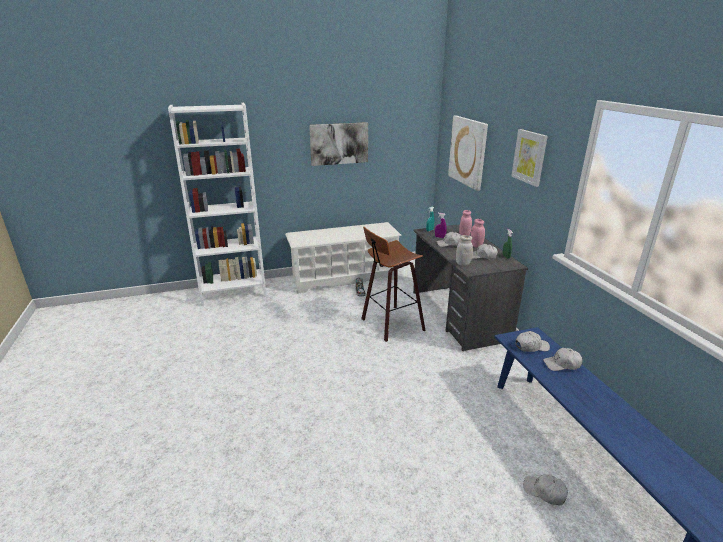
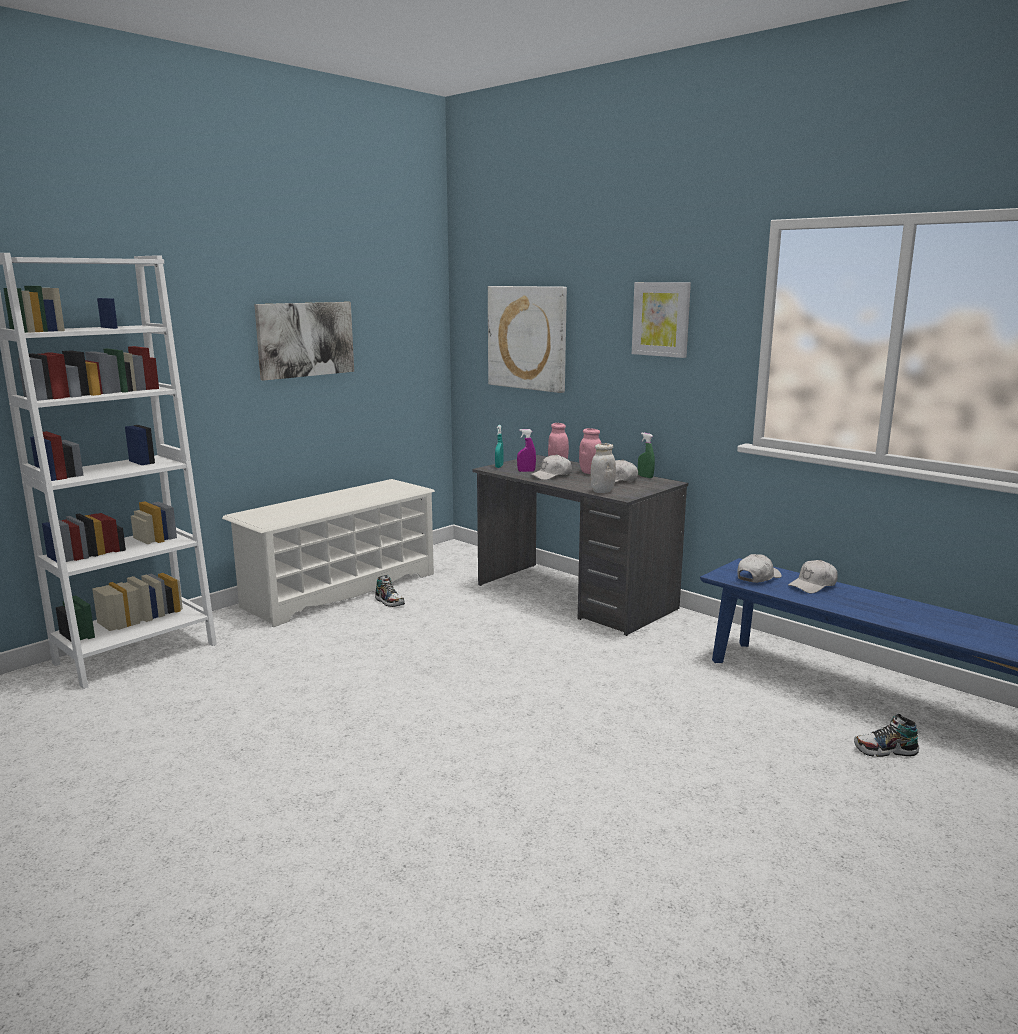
camera: 30 degrees left, 10 degrees down
stool [361,227,425,342] -> none
white cap [523,474,568,506] -> shoe [854,714,919,757]

